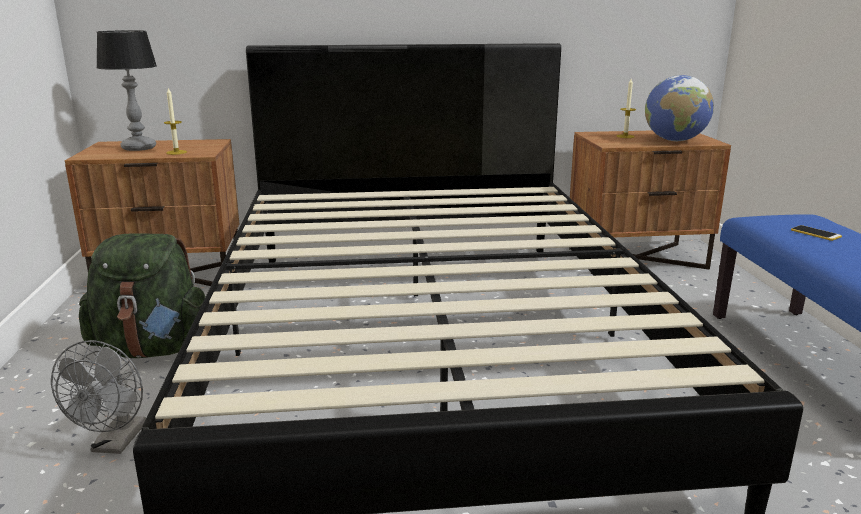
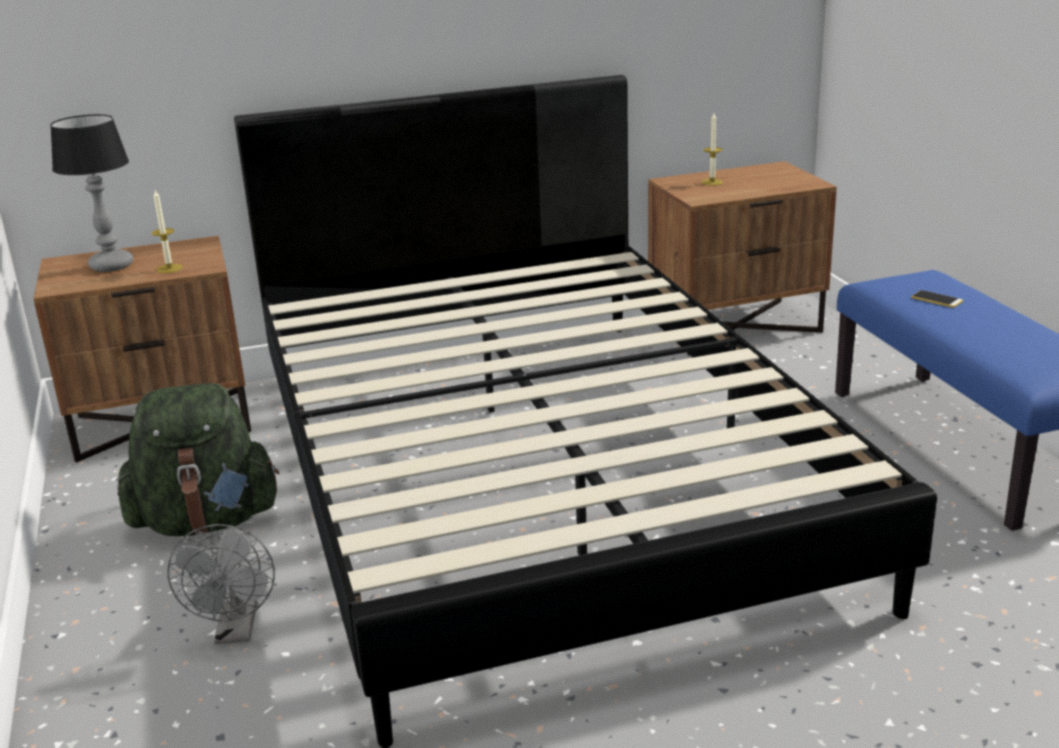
camera: 10 degrees left, 5 degrees up
globe [645,75,714,141] -> none

